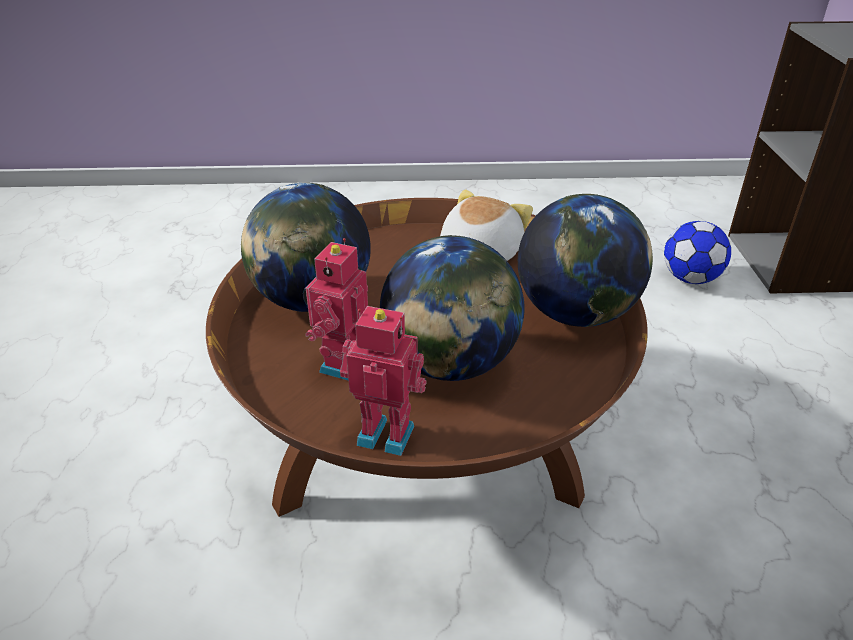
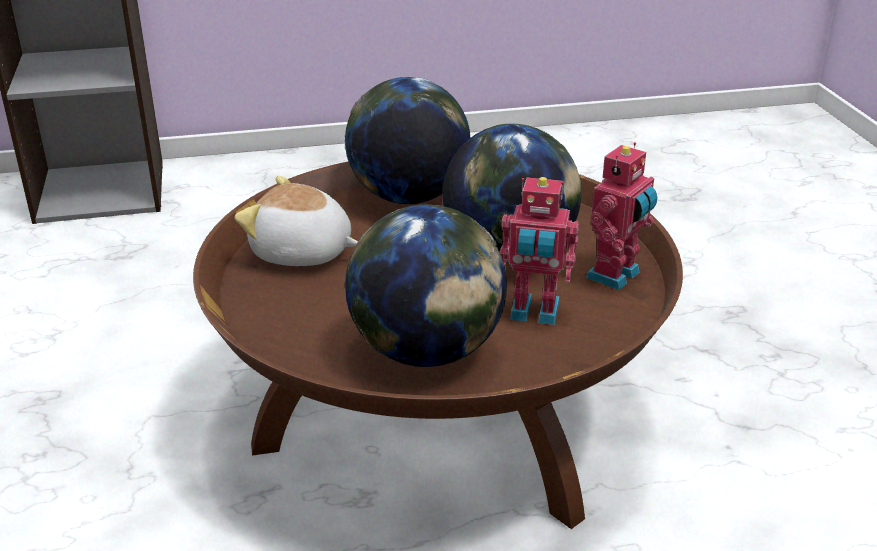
camera: 100 degrees left, 5 degrees down
toy robot [340,306,427,456] -> toy robot turned 150 degrees counterclockwise [586,142,657,290]
football [664,221,731,284] -> none

